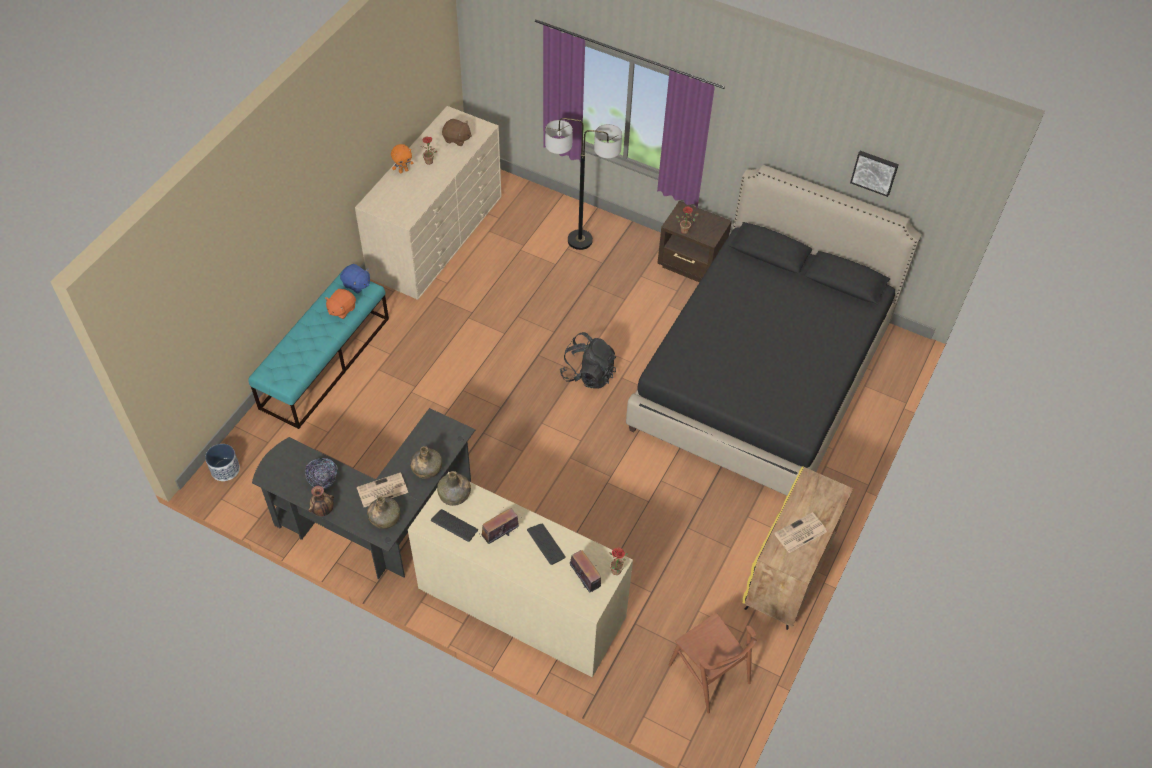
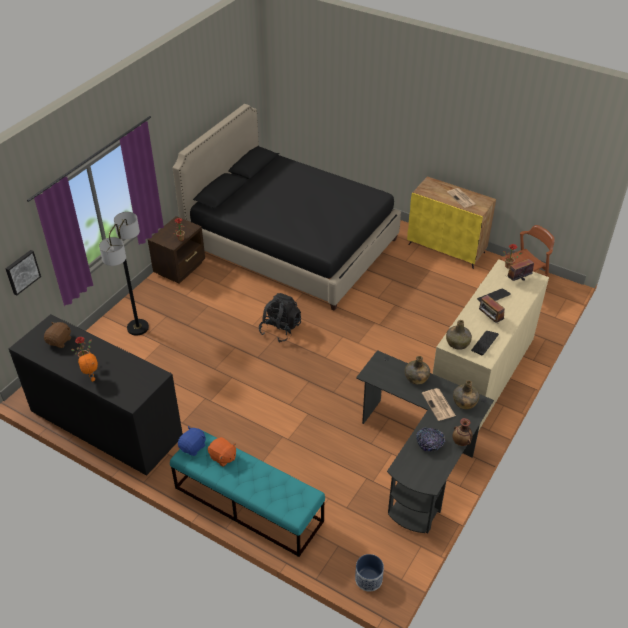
camera: 85 degrees left, 10 degrees down
beige dresser [355,106,501,300] -> black dresser [9,314,183,476]
picture [850,151,899,197] -> picture moved to [5,250,41,296]

